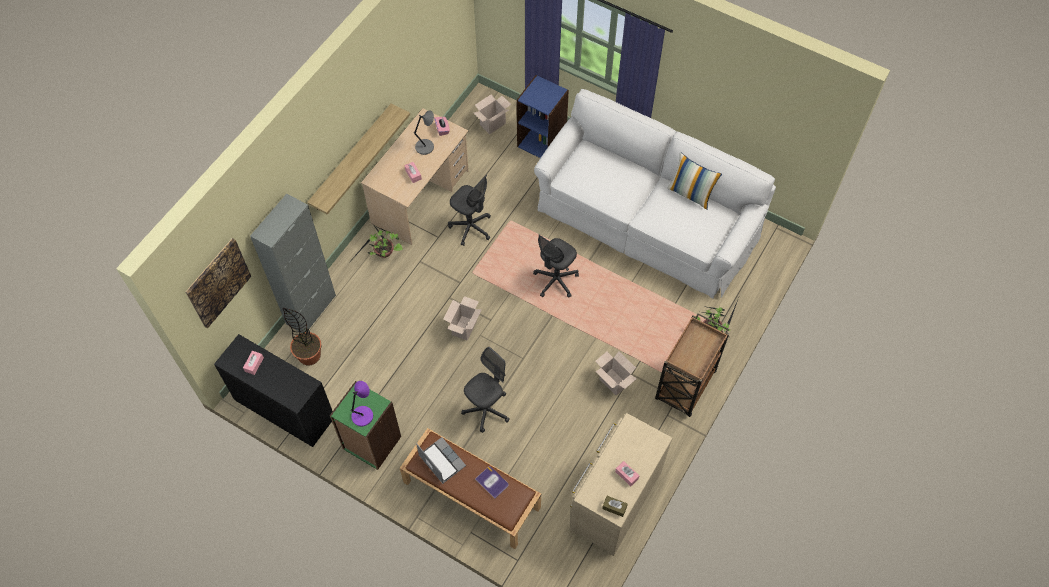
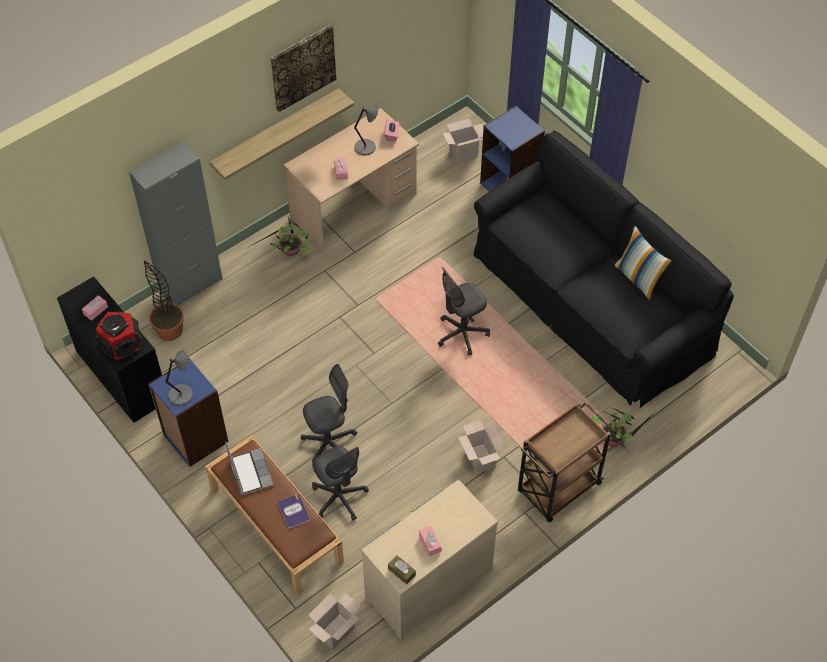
camera: 20 degrees right, 5 degrees down
picture [186,238,251,328] -> picture moved to [270,25,336,112]
green bookcase [330,381,401,470] -> blue bookcase [148,358,228,467]
purple table lamp [350,381,373,426] -> grey table lamp [165,351,193,405]
cardboard box [443,296,482,341] -> cardboard box moved to [309,593,361,649]
grey office chair [448,175,491,246] -> grey office chair moved to [312,446,369,521]
white sofa [534,89,776,299] -> black sofa [473,131,734,408]
none -> speaker [95,311,141,360]

